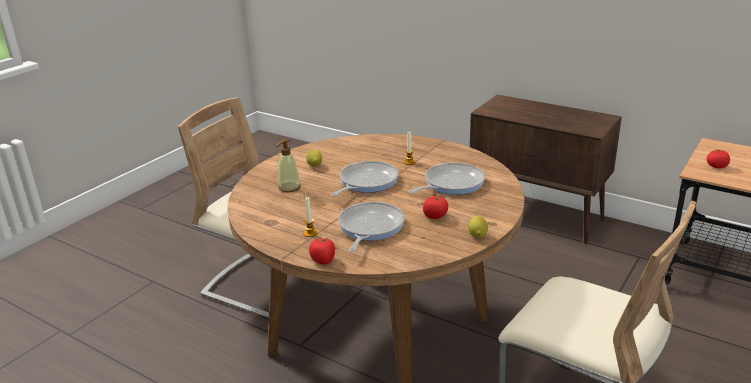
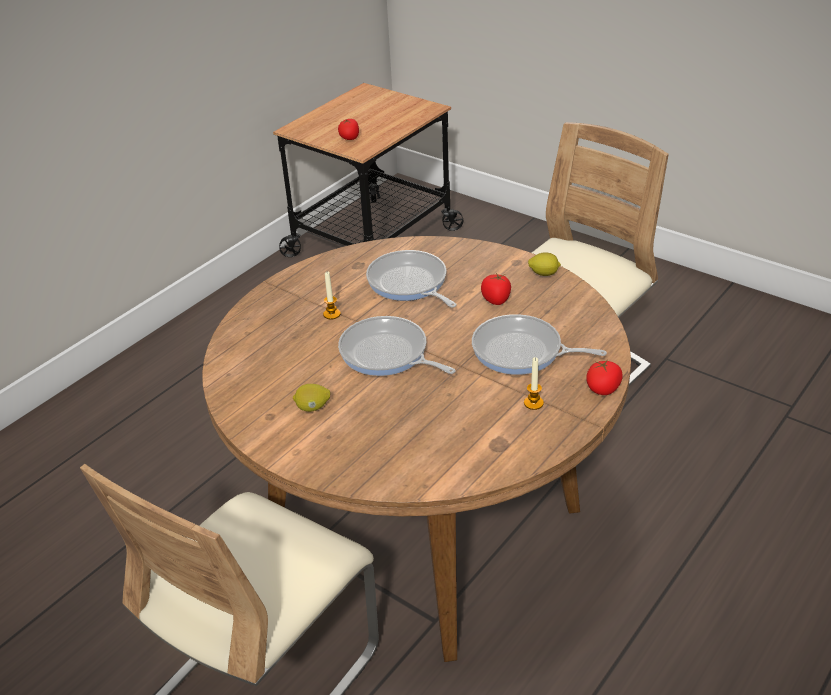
camera: 85 degrees left, 10 degrees up
soap dispenser [276,139,301,192] -> none
brown cabinet [470,95,622,244] -> none

